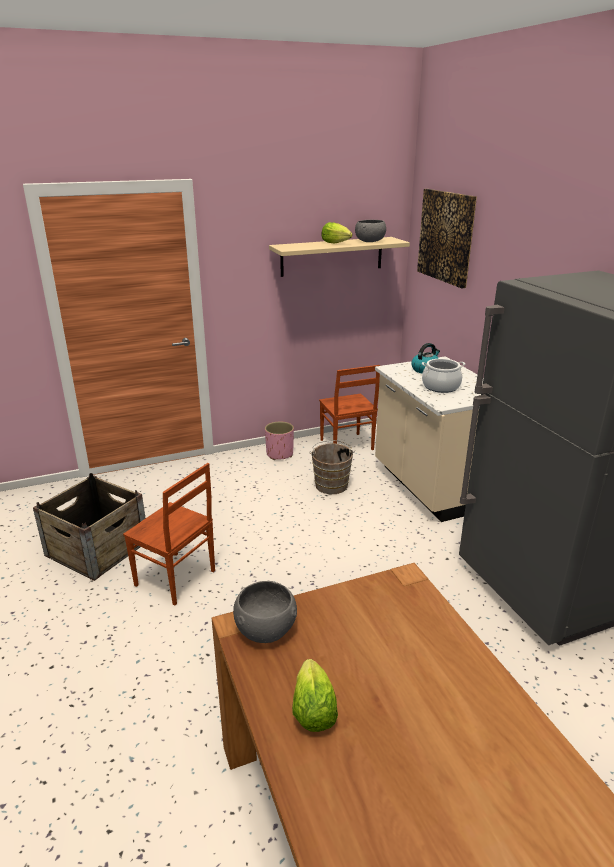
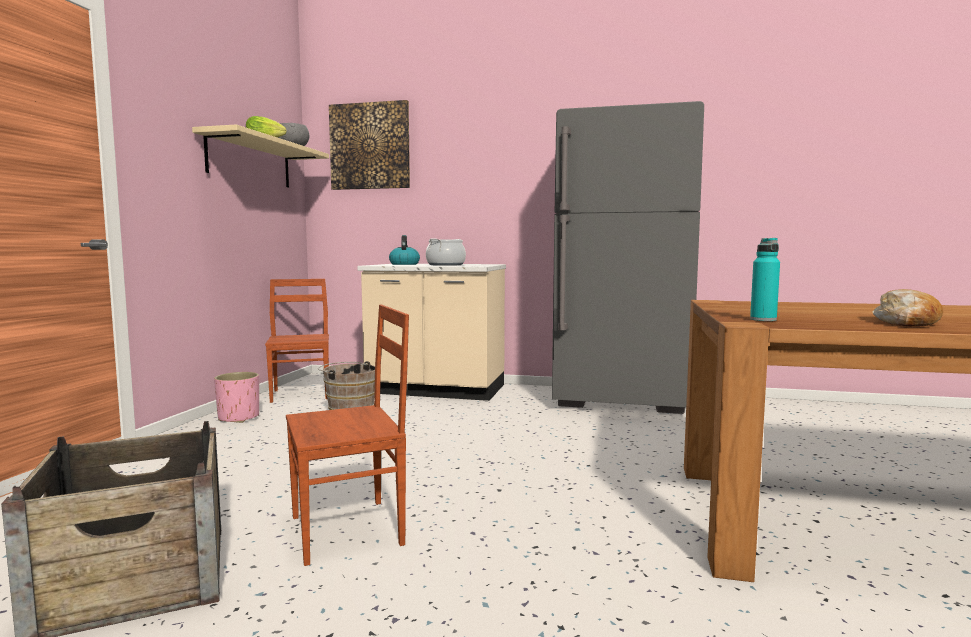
camera: 55 degrees left, 20 degrees down
grey bowl [233,581,297,643] -> turquoise bottle [750,238,780,321]
lettuce [292,659,338,732] -> bread [873,289,943,327]
brown chair [319,365,380,450] -> brown chair turned 120 degrees counterclockwise [265,279,329,403]

